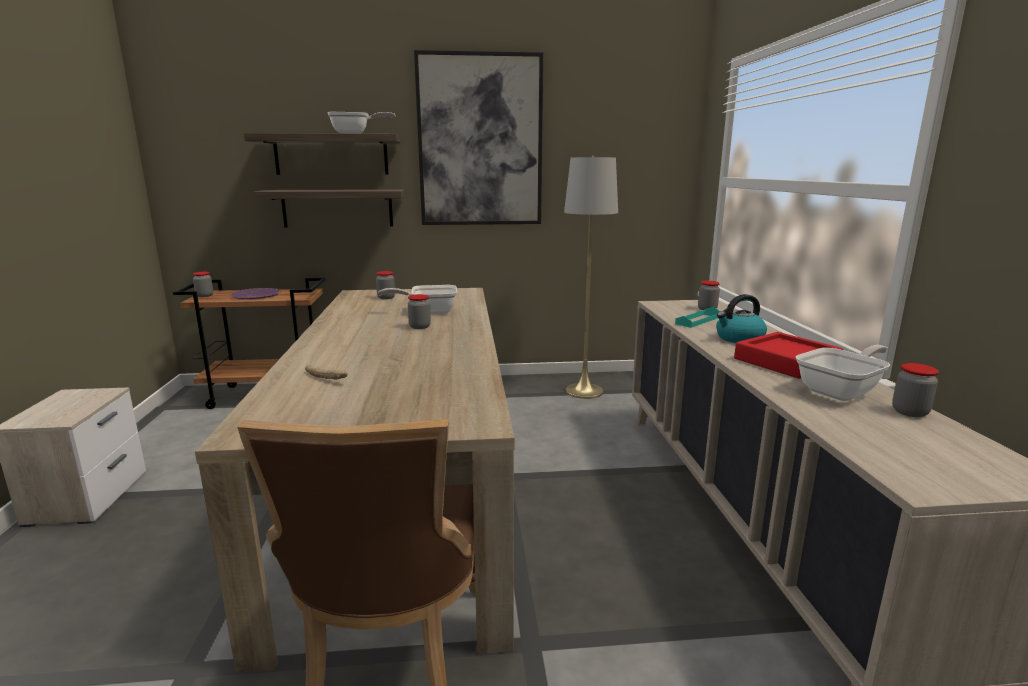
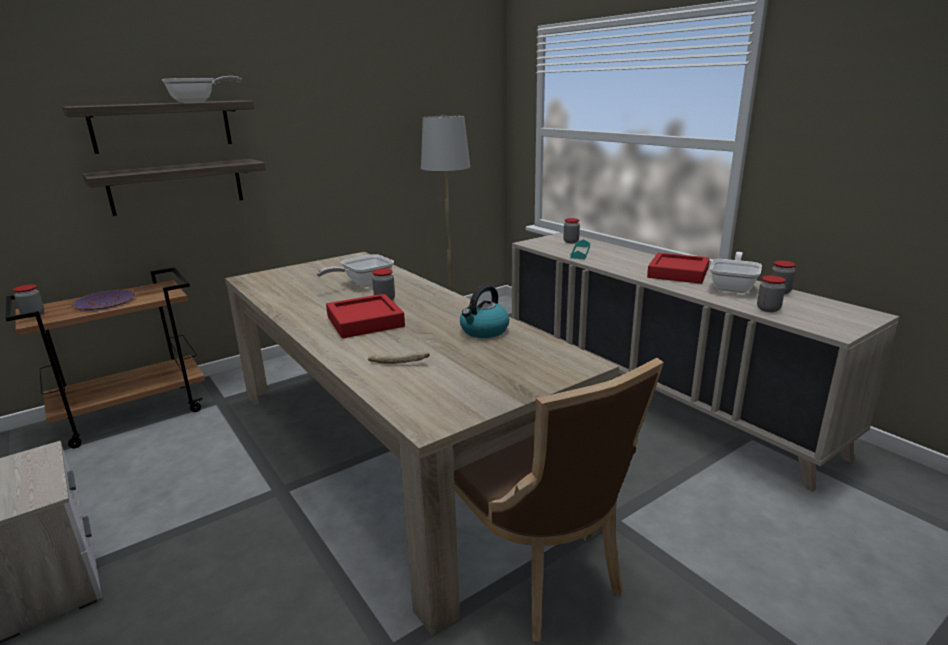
camera: 30 degrees left, 5 degrees up
jar [376,271,395,299] -> jar moved to [757,275,786,312]
picture [414,50,543,225] -> none
kettle [716,294,767,343] -> kettle moved to [460,285,509,338]
none -> red tray [326,294,405,338]

